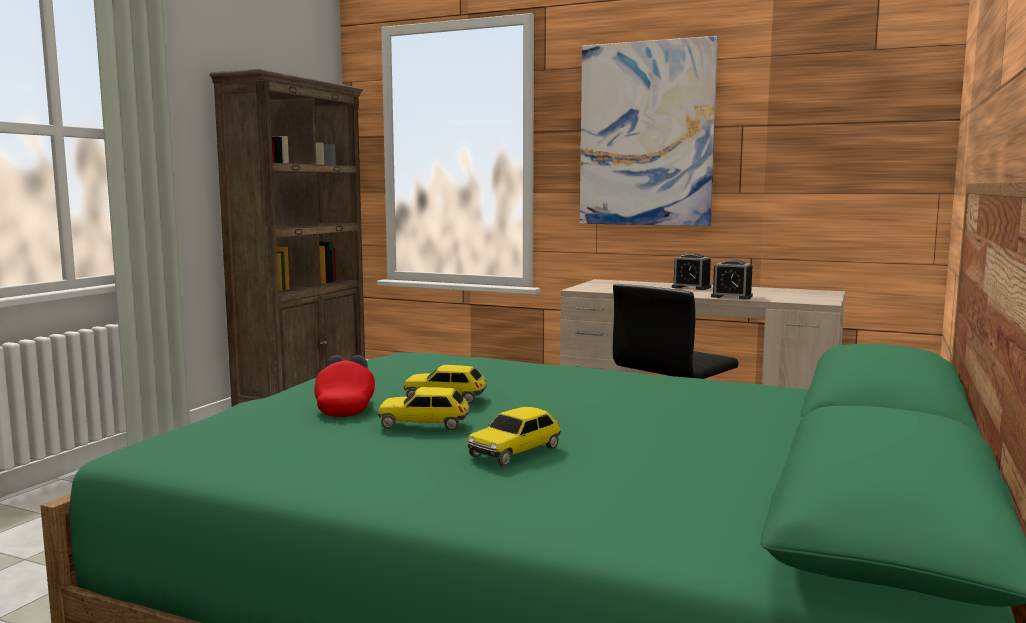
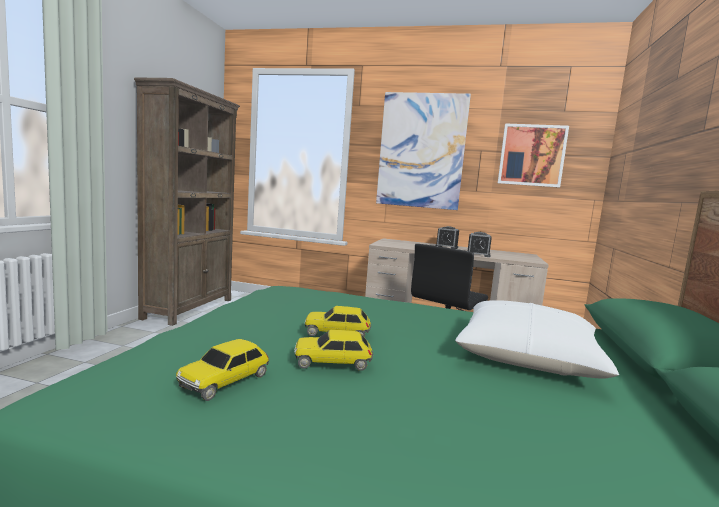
camera: 10 degrees left, 0 degrees up
red cap [314,355,375,417] -> none
toy car [467,407,561,466] -> toy car moved to [176,339,270,401]
none -> white pillow [455,300,619,379]
none -> picture [498,123,569,187]

